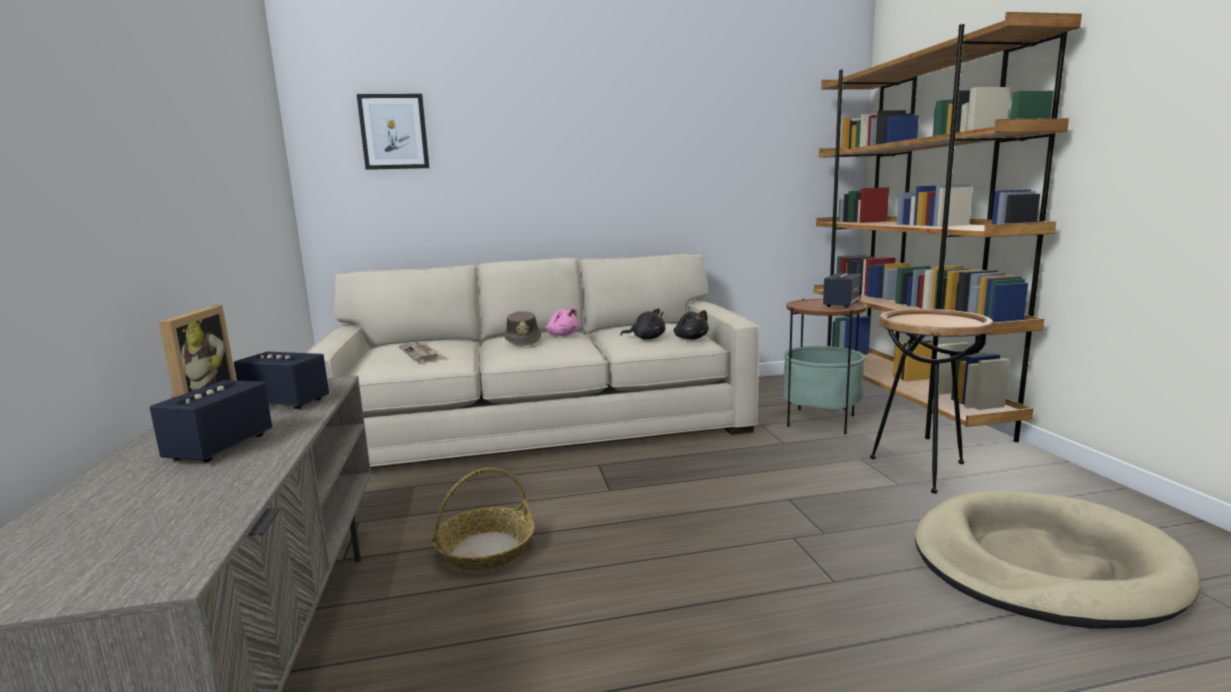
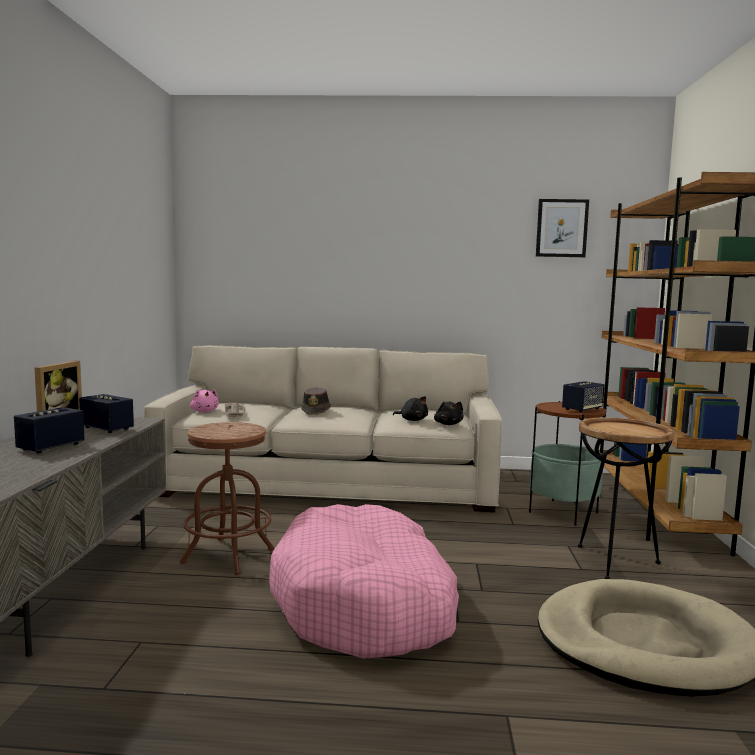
camera: 15 degrees right, 5 degrees down
picture [357,94,429,170] -> picture moved to [536,199,589,257]
basket [432,468,535,571] -> brown stool [180,422,274,575]
pink plush toy [545,308,579,336] -> pink plush toy moved to [190,389,219,412]
none -> pink dog bed [269,504,459,659]

